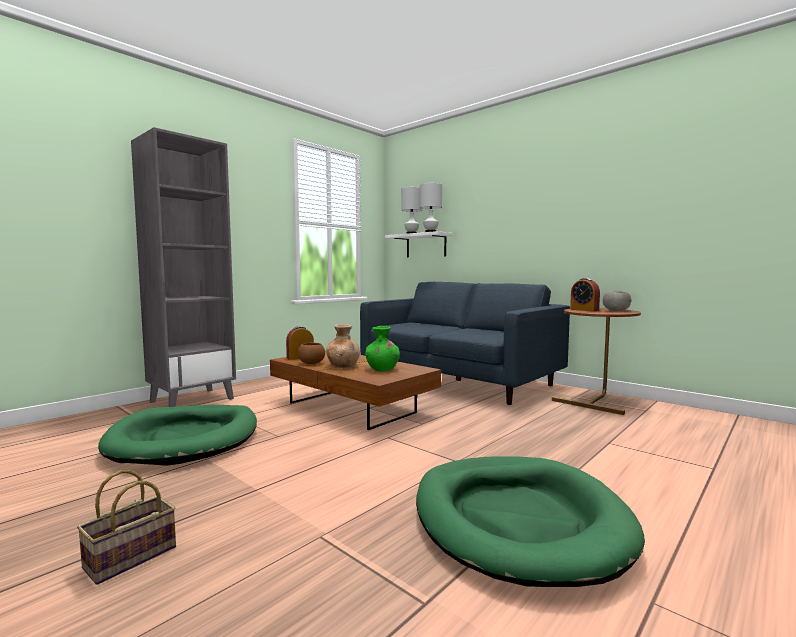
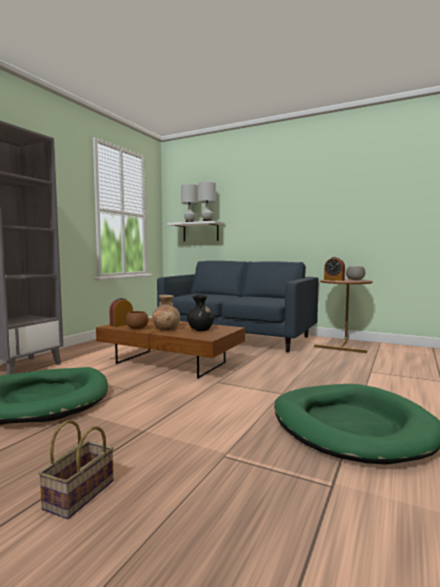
camera: 15 degrees left, 0 degrees up
green vase [365,326,400,371] -> black vase [187,295,214,331]

